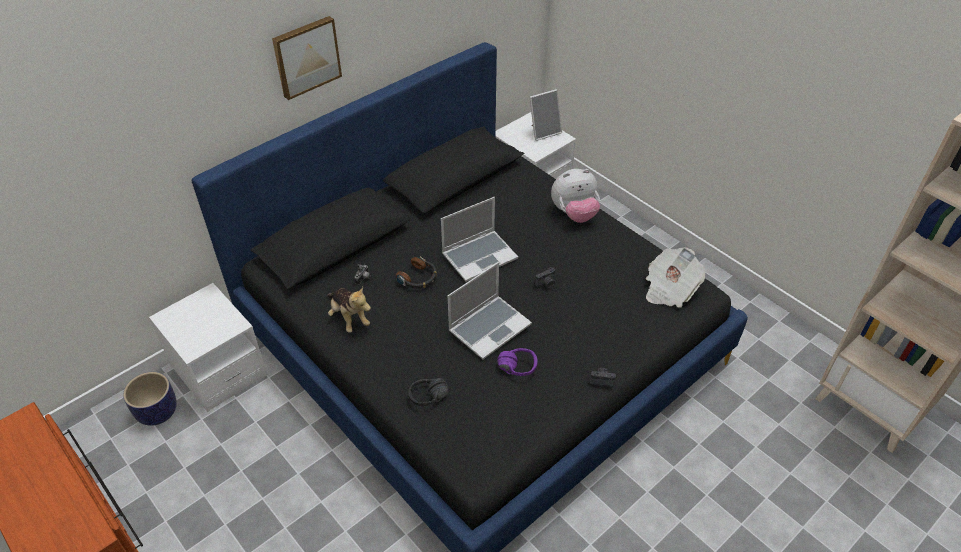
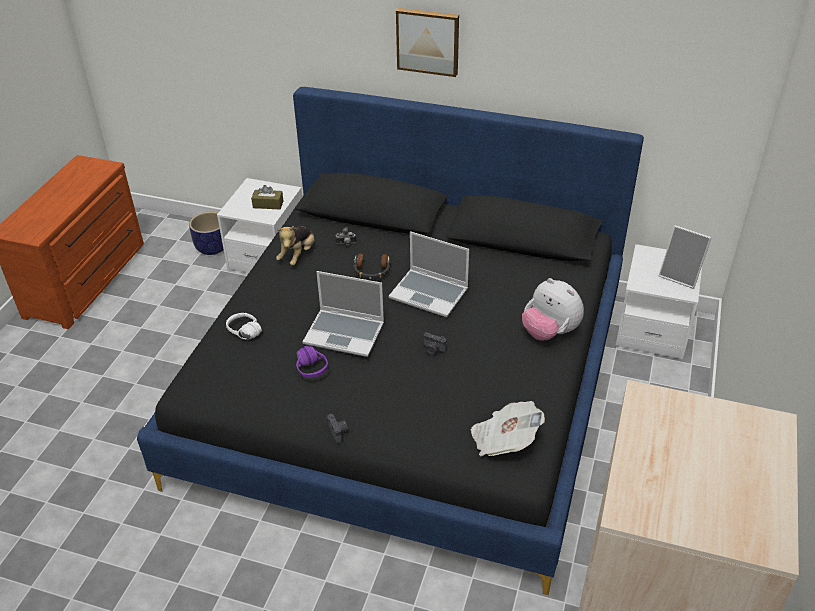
camera: 60 degrees right, 5 degrees down
black headphones [408,378,449,406] -> white headphones [226,313,262,339]
none -> brown tissue box [251,185,283,209]

